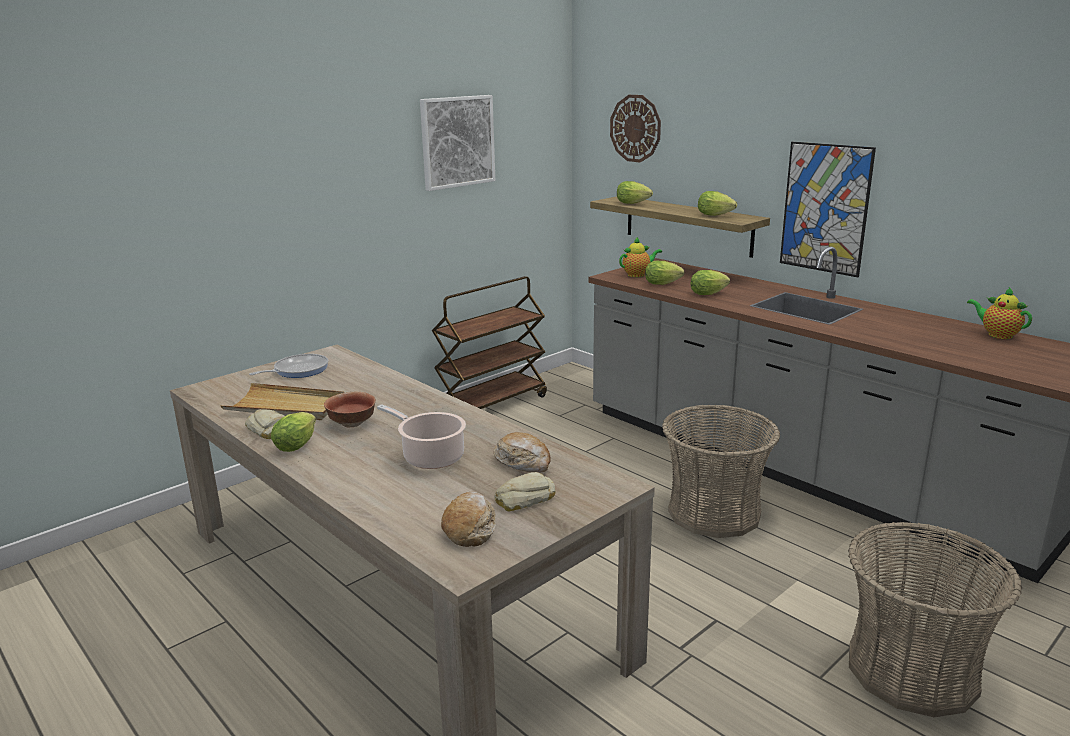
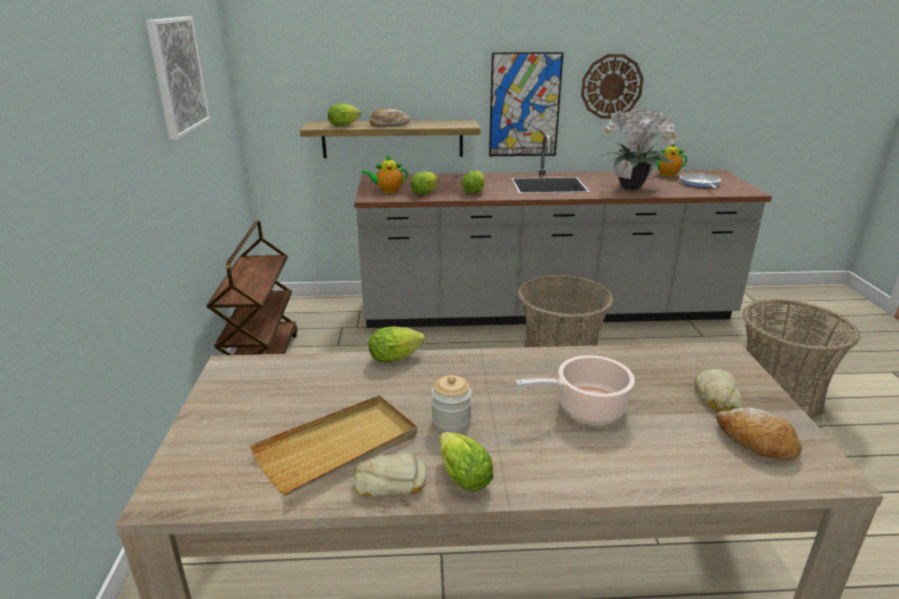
camera: 50 degrees left, 5 degrees up
frying pan [249,354,328,378] -> frying pan moved to [680,173,721,188]
bowl [324,392,376,427] -> jar [431,375,472,433]
bread [494,432,551,472] -> bread moved to [370,108,410,127]
wall clock [610,95,661,162] -> wall clock moved to [581,54,644,119]
teapot [619,237,662,277] -> teapot turned 120 degrees counterclockwise [362,154,408,193]
lettuce [698,191,737,216] -> lettuce moved to [369,326,425,363]
none -> potted plant [598,106,680,190]

